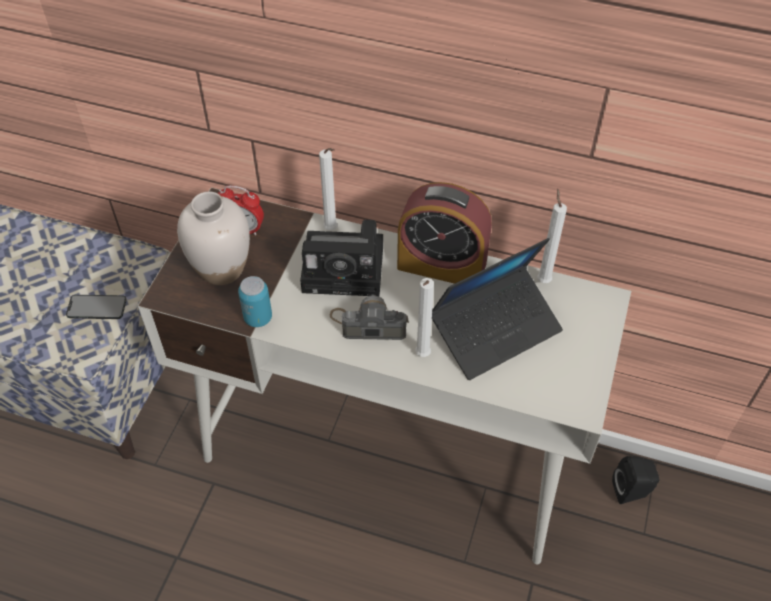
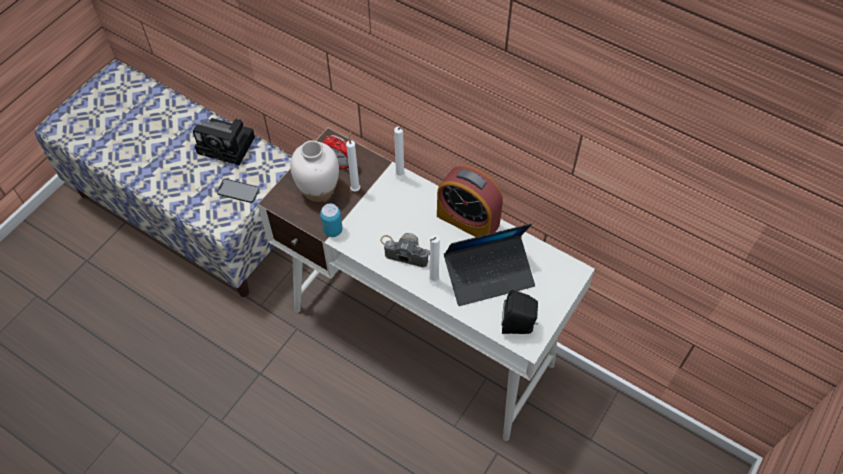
camera: 15 degrees right, 5 degrees up
camera [300,220,383,297] -> camera moved to [193,118,255,165]
white candle [538,188,567,283] -> white candle moved to [346,131,360,192]
black speaker [612,456,660,504] -> black speaker moved to [502,290,538,334]

